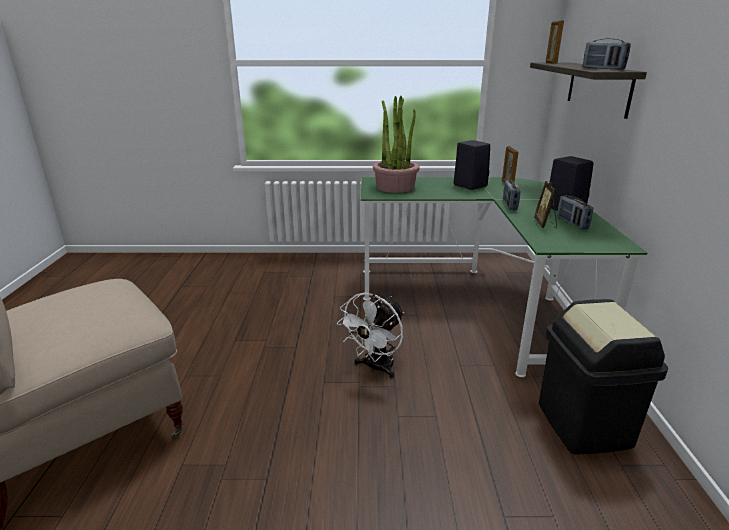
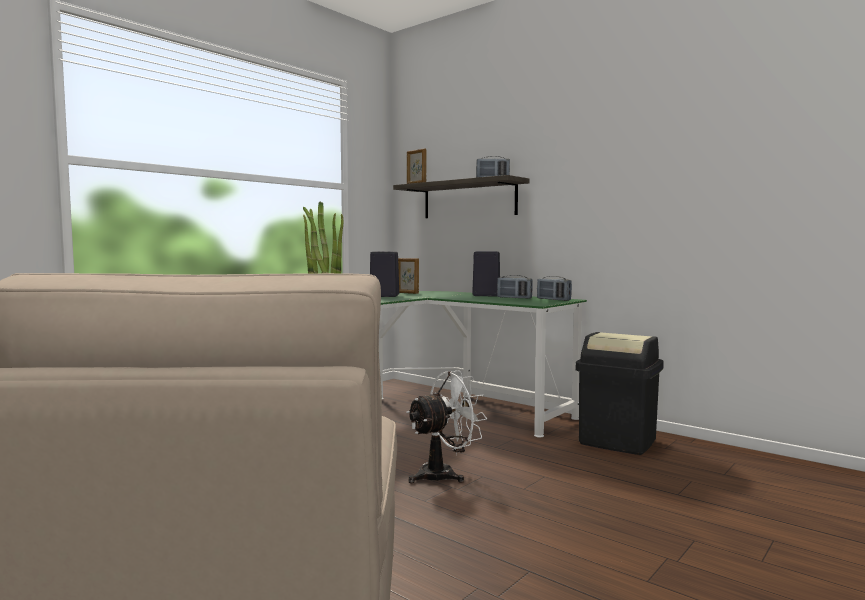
camera: 50 degrees left, 20 degrees down
white fan [337,293,404,379] -> white fan turned 105 degrees counterclockwise [406,371,487,483]
radio [503,180,521,210] -> radio moved to [537,276,572,301]
picture frame [534,181,557,228] -> none

